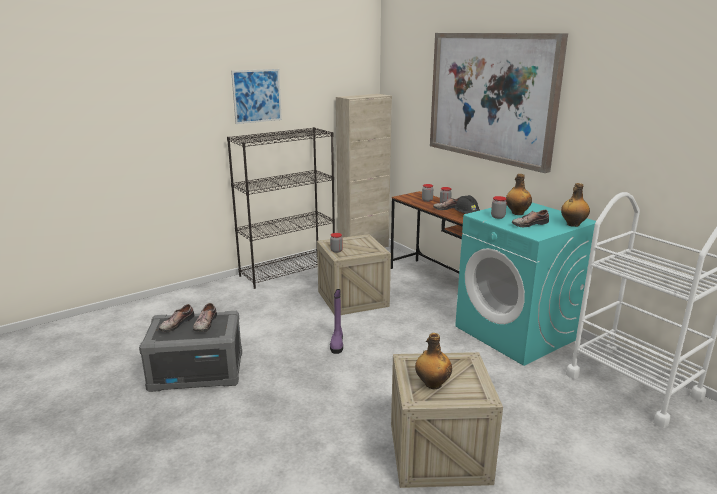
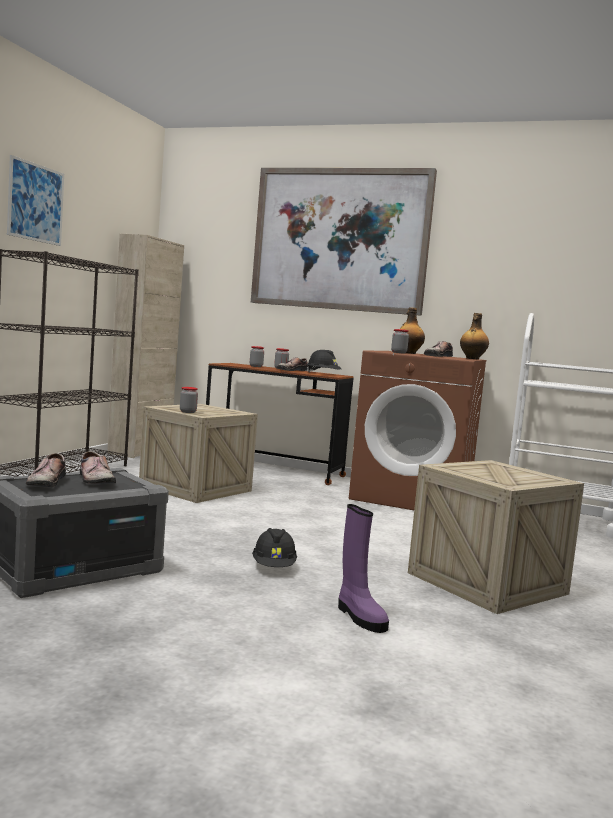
camera: 35 degrees left, 15 degrees down
purple boot [330,289,343,354] -> purple boot moved to [338,504,389,633]
bottle [415,333,452,389] -> none
turquoise washing machine [455,203,596,366] -> brown washing machine [349,350,486,510]
none -> black hard hat [252,528,297,567]

